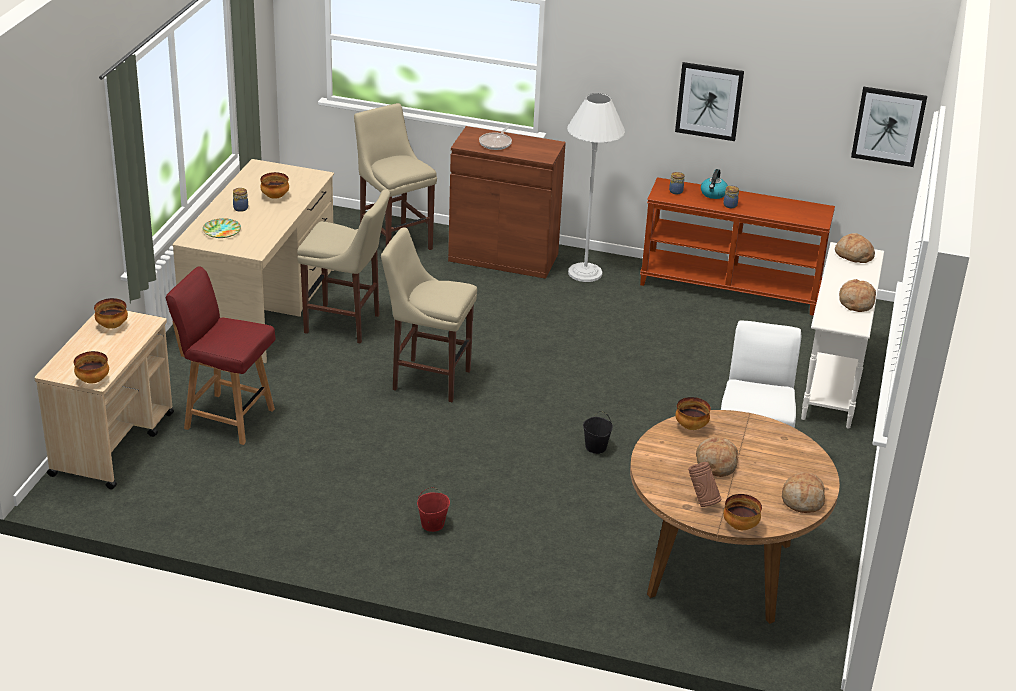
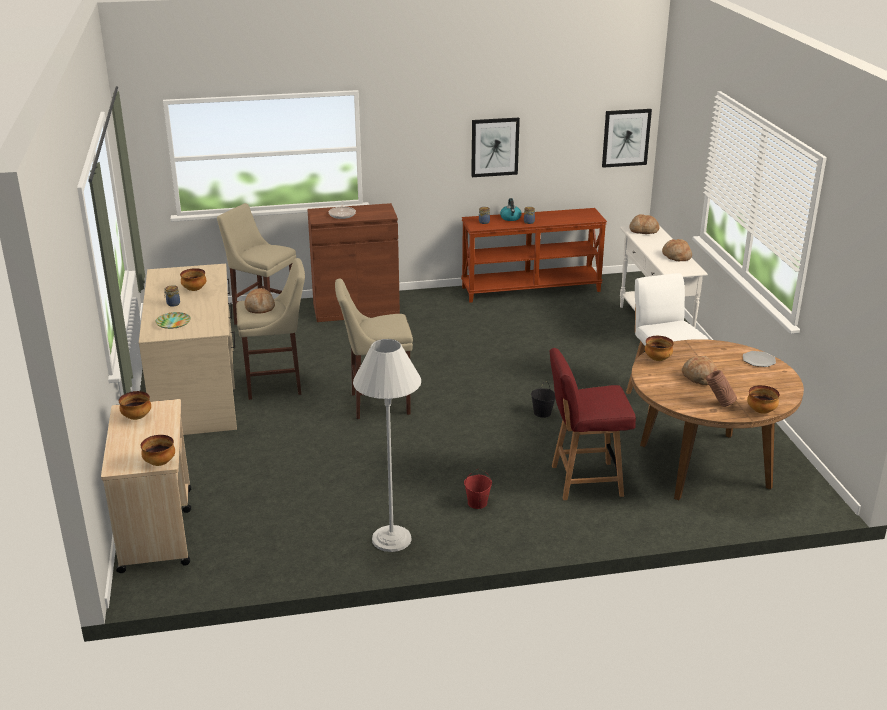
camera: 25 degrees left, 5 degrees down
red chair [166,267,276,445] -> red chair moved to [550,348,636,500]
white floor lamp [567,93,625,282] -> white floor lamp moved to [353,339,421,552]
bread [782,472,825,513] -> bread moved to [245,288,275,314]
none -> plate [743,351,776,367]

